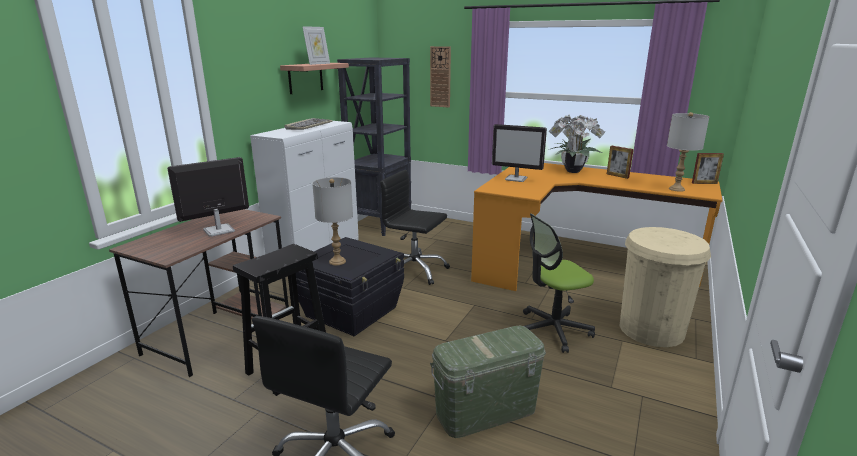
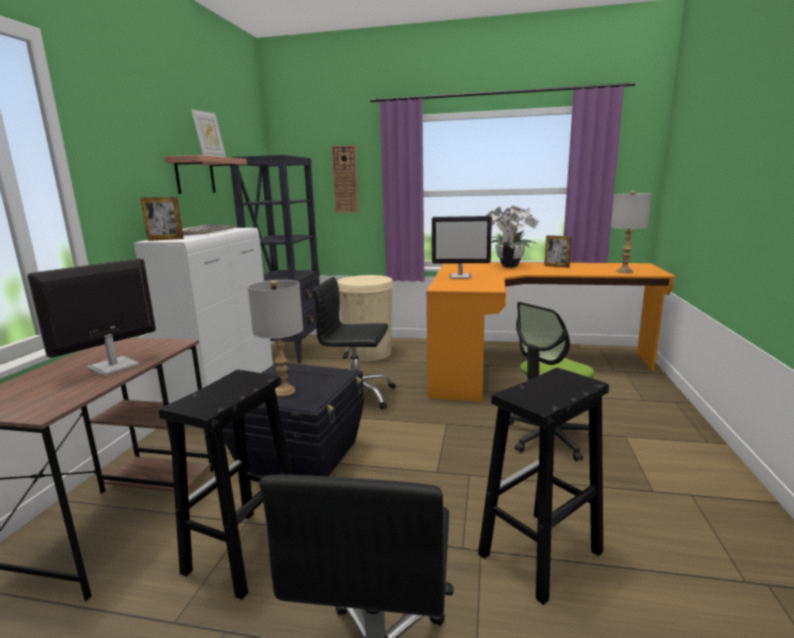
camera: 15 degrees left, 5 degrees down
green storage box [430,326,546,438] -> black stool [478,368,609,605]
beige trash can [619,227,711,347] -> beige trash can moved to [337,275,394,361]
picture frame [692,153,724,184] -> picture frame moved to [140,197,183,241]

